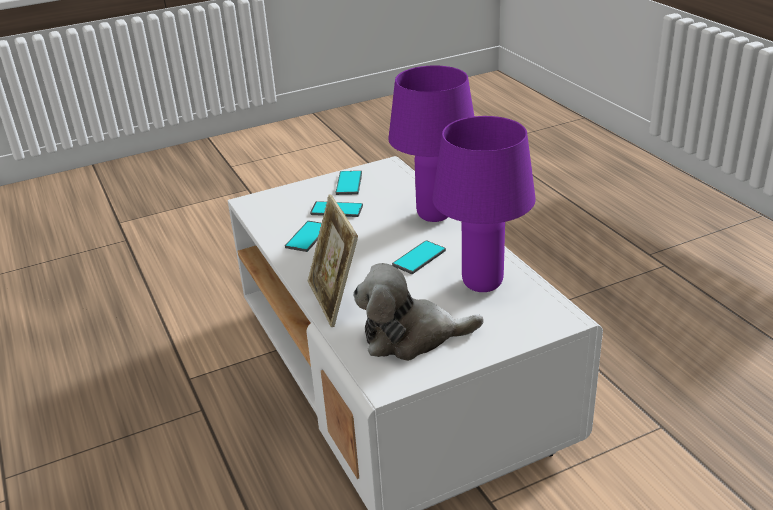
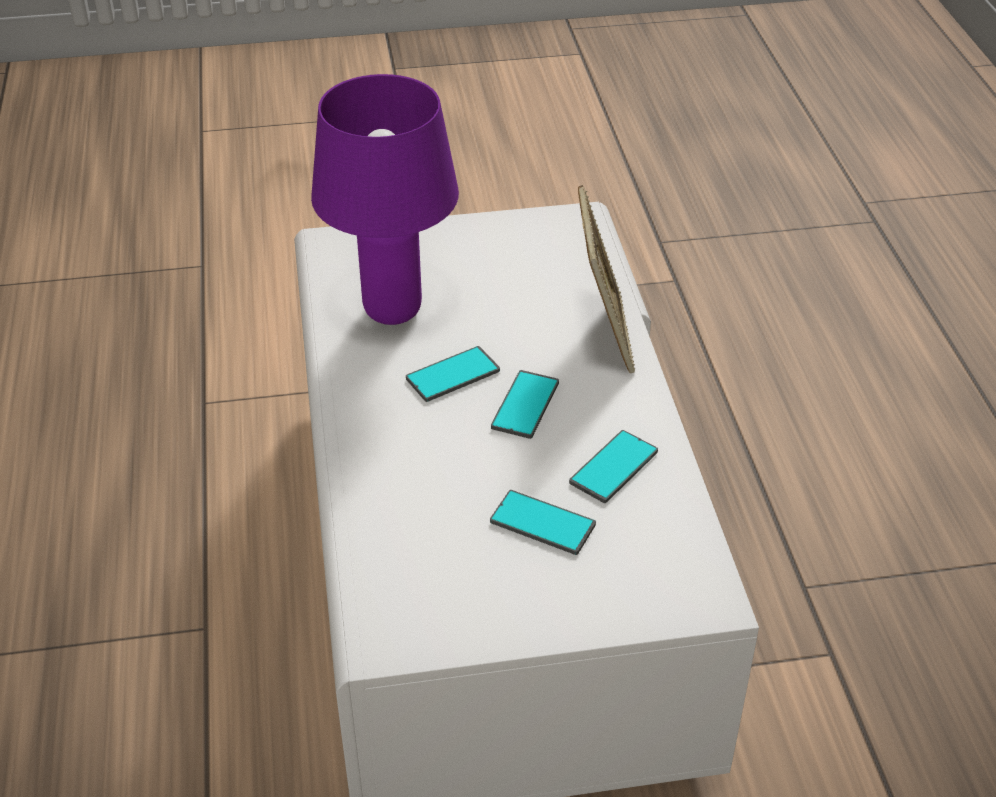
camera: 165 degrees left, 10 degrees up
phone [336,171,362,195] -> phone moved to [491,370,559,439]
plush toy [353,263,484,361] -> none
purple table lamp [388,66,474,222] -> none

